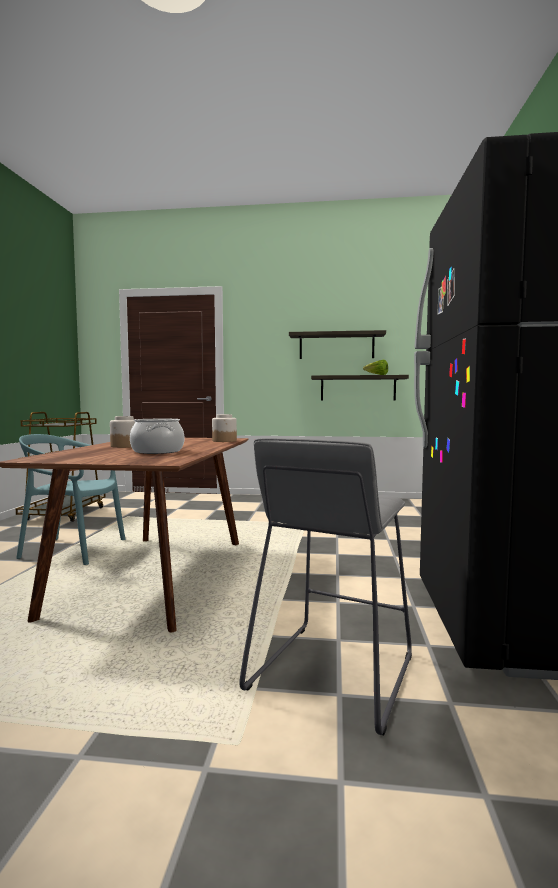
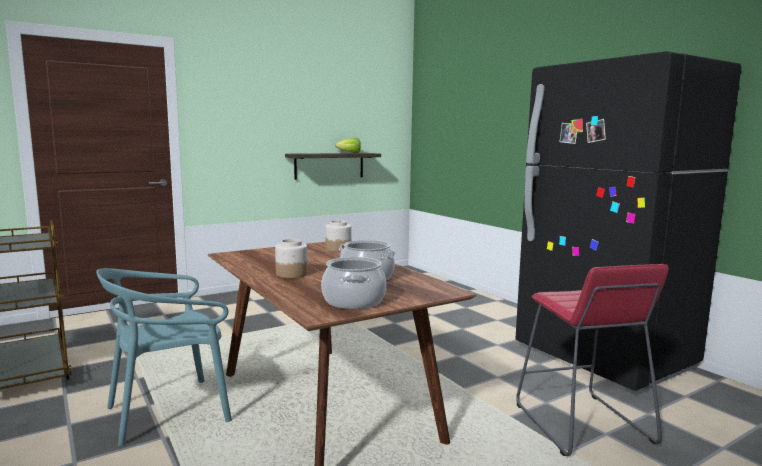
camera: 40 degrees left, 5 degrees up
grey stool [239,438,412,736] -> red stool [516,264,669,456]
shelf [289,330,386,359] -> none
none -> cooking pot [321,257,386,309]

